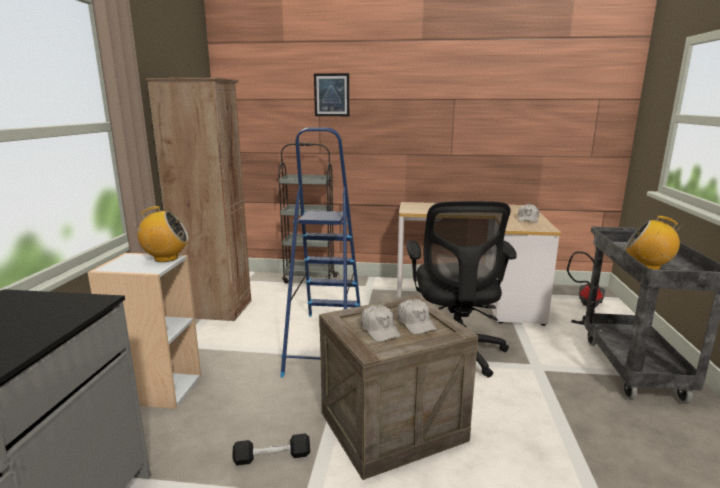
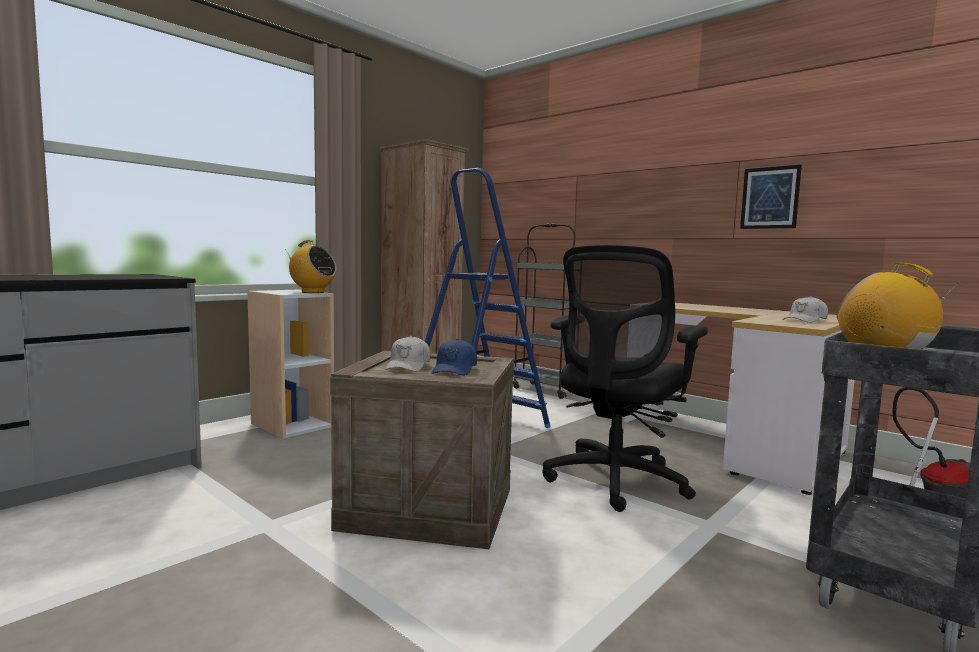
camera: 35 degrees right, 10 degrees down
black dumbbell [232,433,310,465] -> none
picture [314,73,349,116] -> picture moved to [740,165,802,229]
white cap [397,299,437,335] -> blue cap [432,339,477,376]

